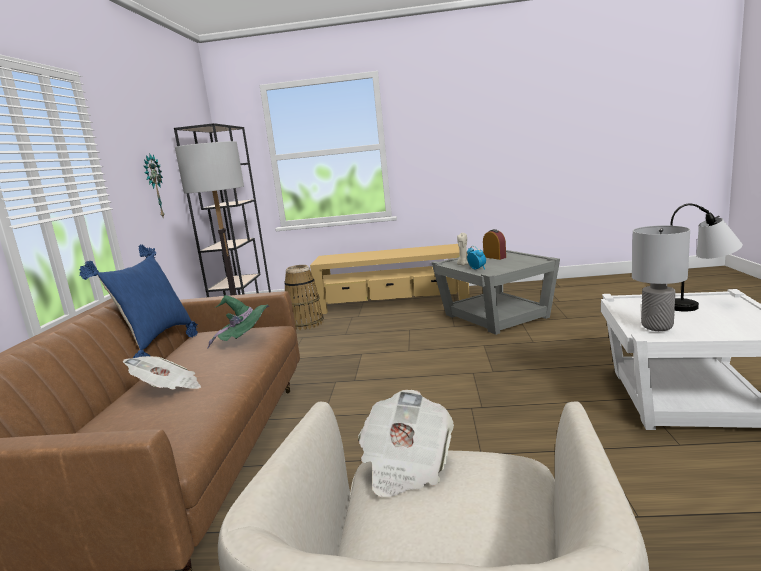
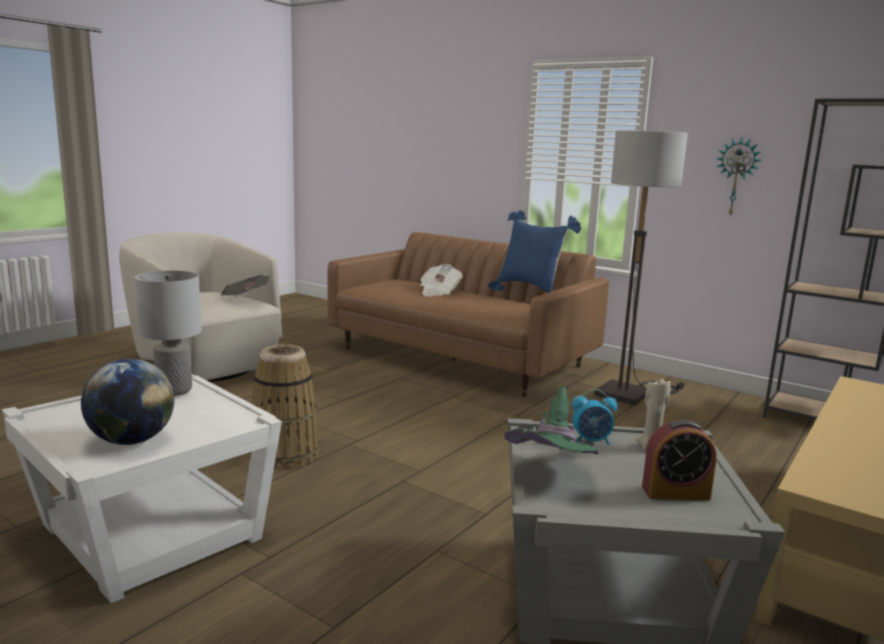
camera: 120 degrees right, 0 degrees up
green hat [207,295,269,349] -> green hat moved to [505,386,598,455]
basket [284,265,324,330] -> basket moved to [250,344,320,470]
table lamp [670,204,743,311] -> globe [81,359,174,445]

